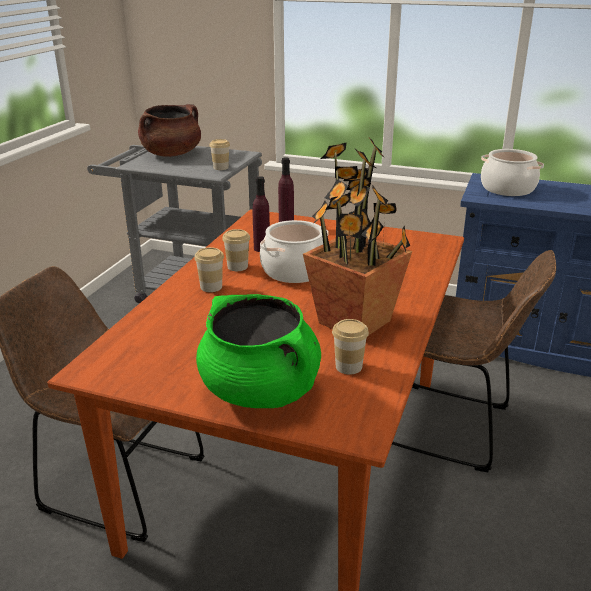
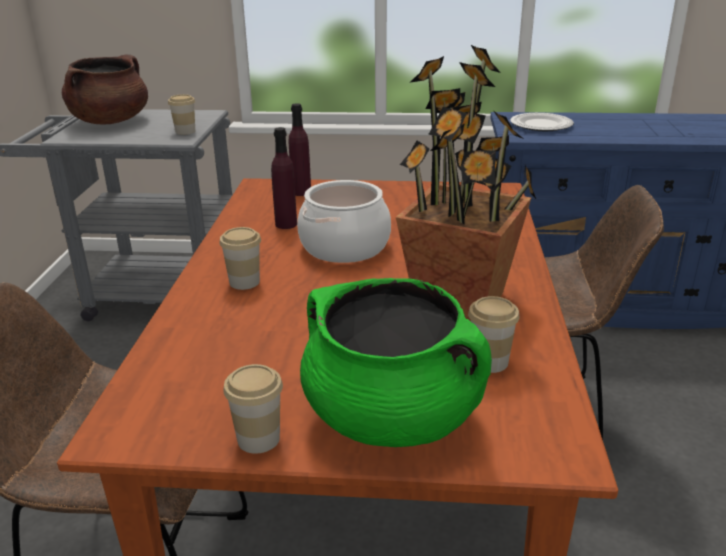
camera: 15 degrees left, 0 degrees up
cup [222,229,250,271] -> cup moved to [223,364,283,454]
cooking pot [481,149,544,196] -> plate [510,113,574,131]

